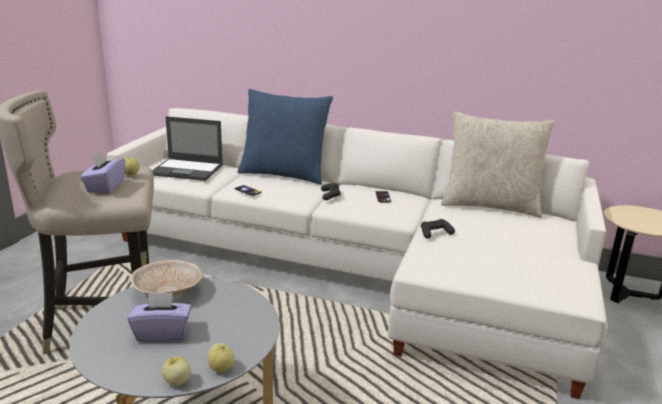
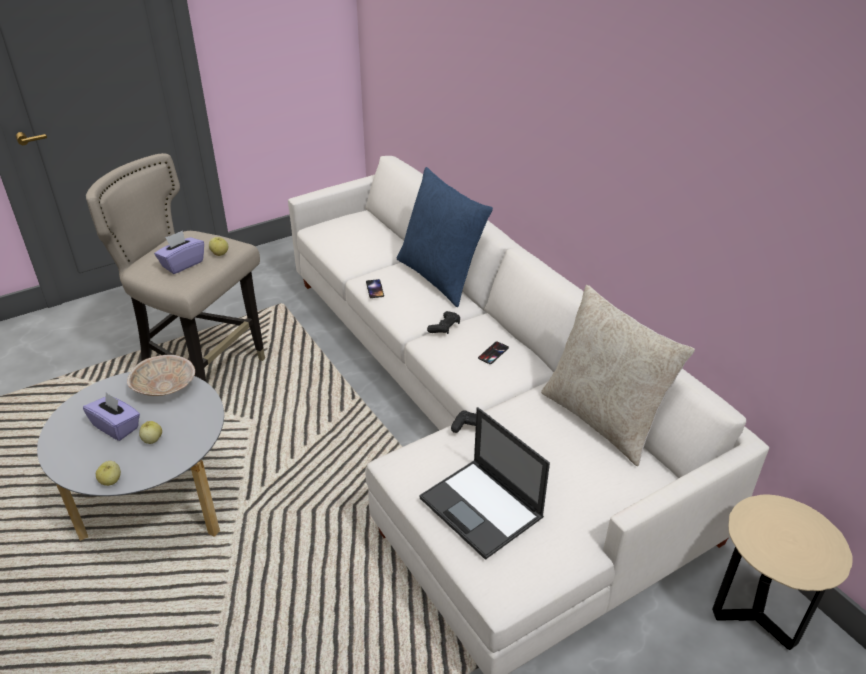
camera: 40 degrees right, 15 degrees up
laptop [152,116,223,181] -> laptop moved to [419,407,550,560]
apple [162,357,191,386] -> apple moved to [139,421,162,444]

